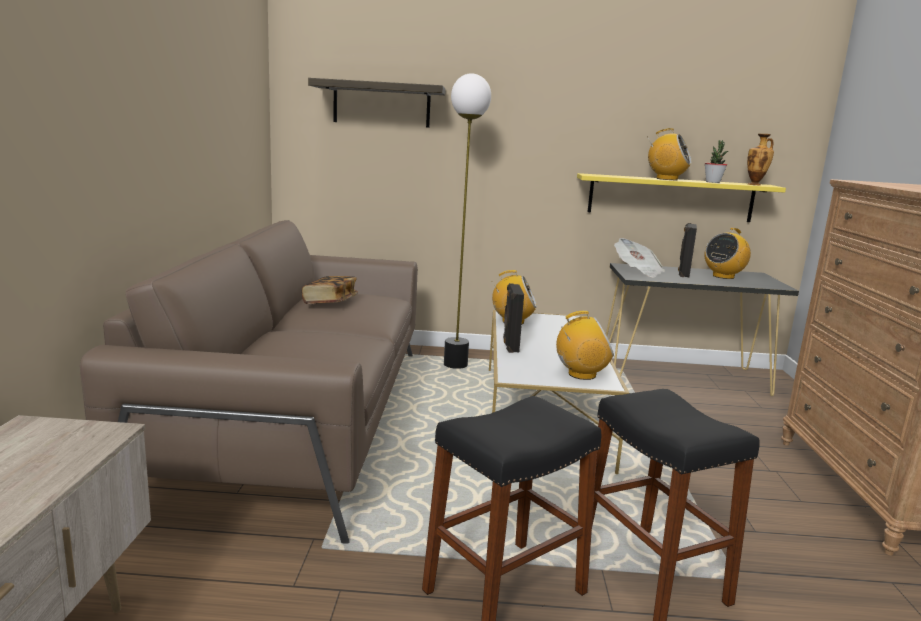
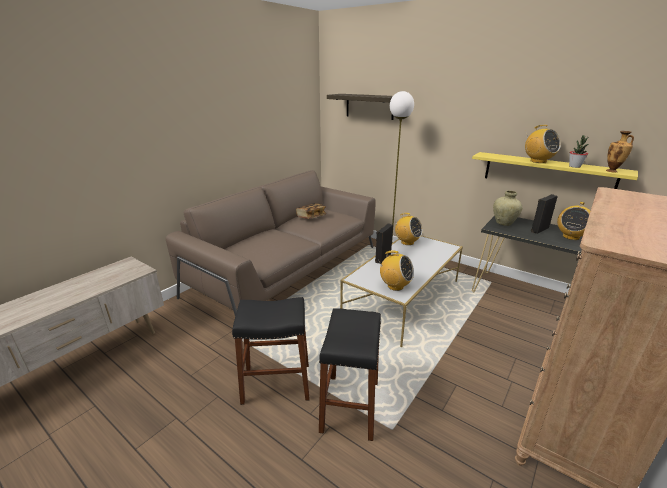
camera: 35 degrees right, 10 degrees up
newspaper [614,238,665,278] -> beige vase [493,190,522,226]
radio [705,228,751,279] -> radio turned 45 degrees counterclockwise [557,202,591,240]

